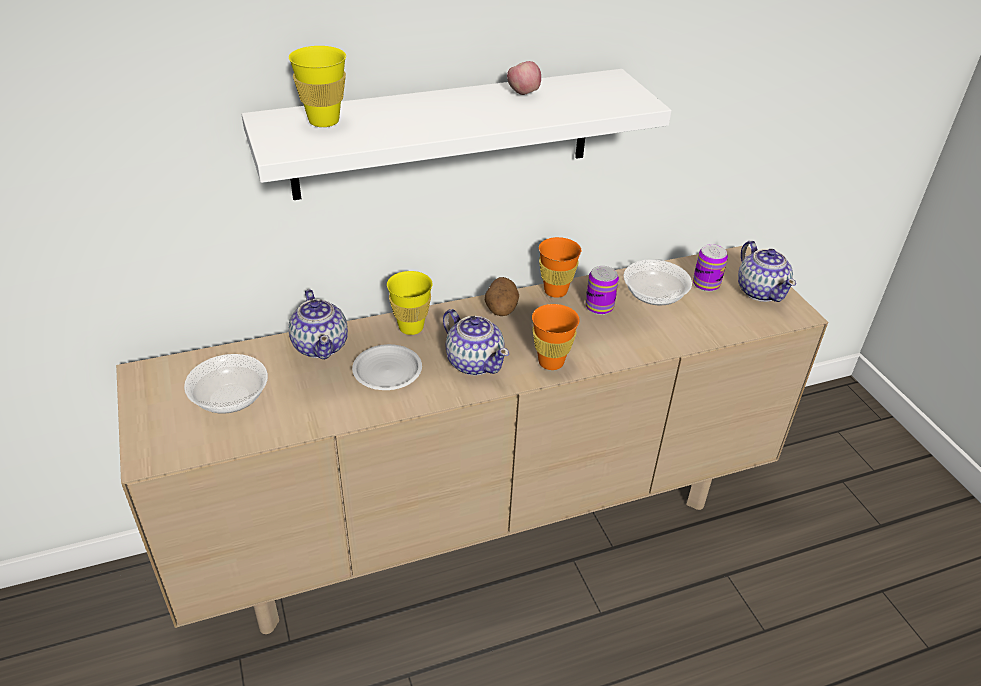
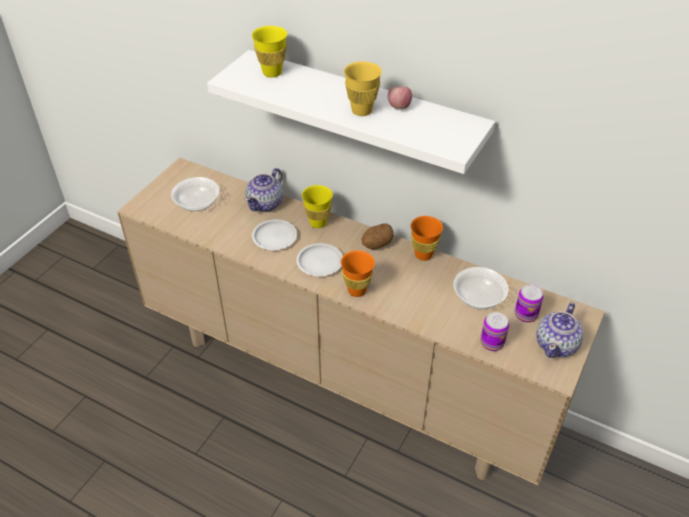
camera: 50 degrees right, 5 degrees up
teapot [443,309,509,375] -> white plate [296,243,343,276]
can [585,266,619,315] -> can moved to [481,312,509,351]
none -> yellow cup [344,61,382,116]

